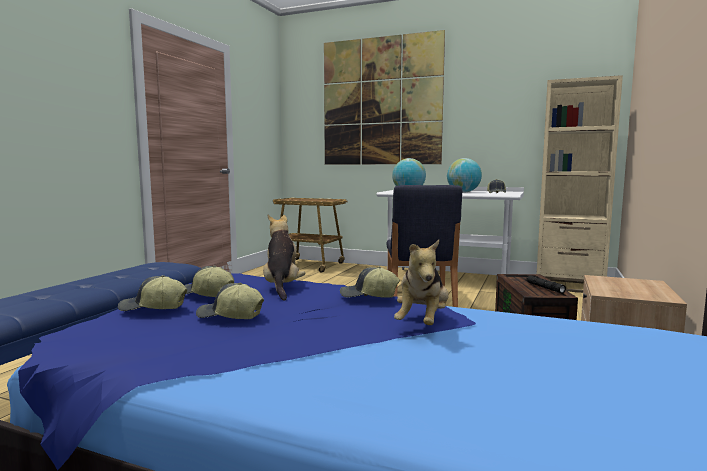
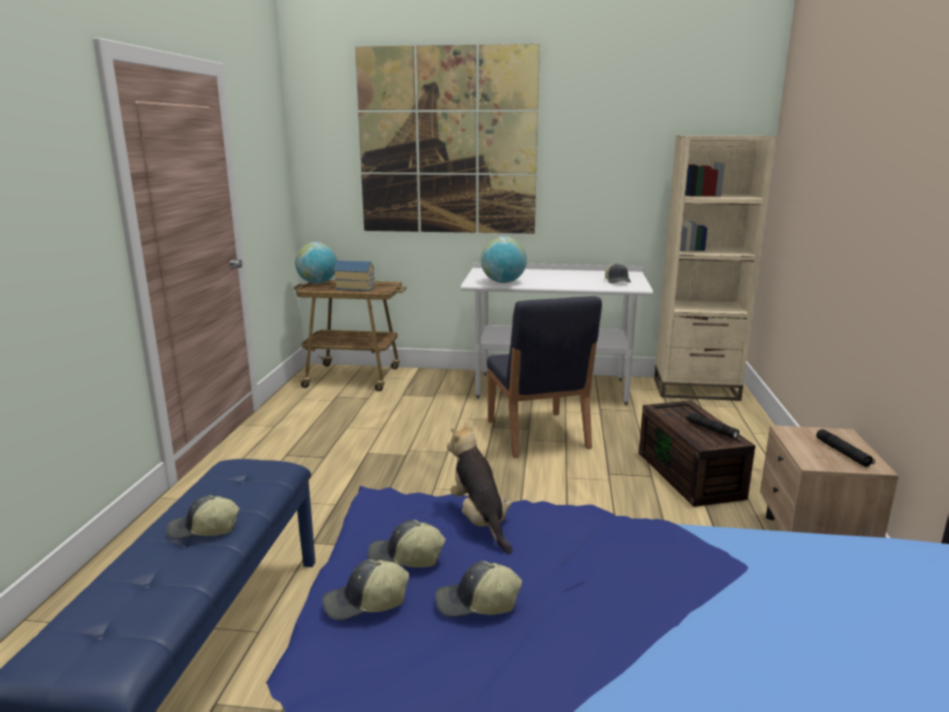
camera: 15 degrees left, 10 degrees up
cap [340,267,400,298] -> cap moved to [167,495,240,539]
plush toy [394,240,448,325] -> none
globe [447,158,482,193] -> globe moved to [295,242,337,284]
none -> toy house [334,260,375,291]
none -> black flashlight [816,429,875,467]

